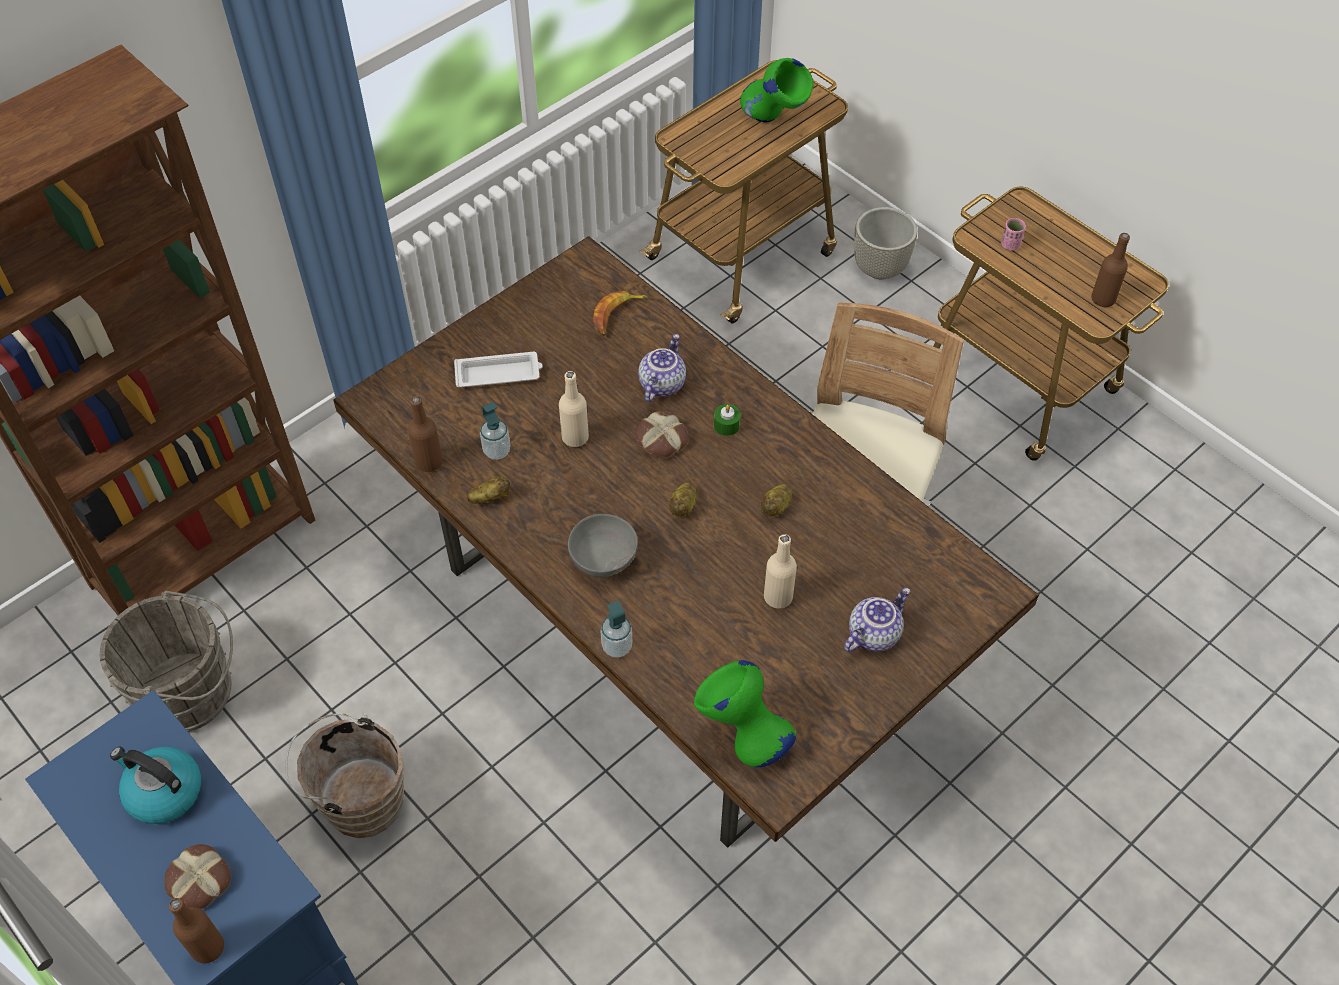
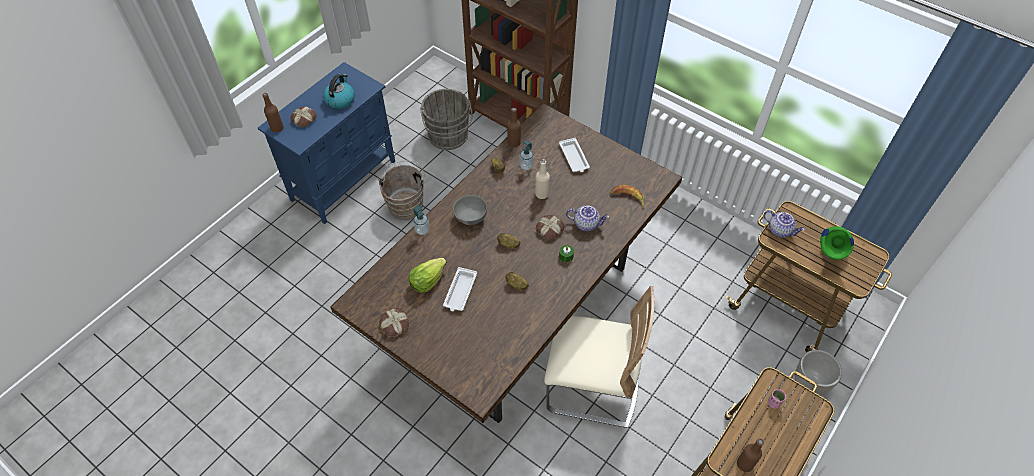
camera: 80 degrees right, 0 degrees up
green vase [694,660,796,767] -> none
beige bottle [764,534,797,608] -> white tray [443,267,477,311]
teapot [844,588,910,652] -> teapot moved to [763,210,805,238]
none -> bread [379,308,409,337]
none -> lettuce [408,258,447,293]

